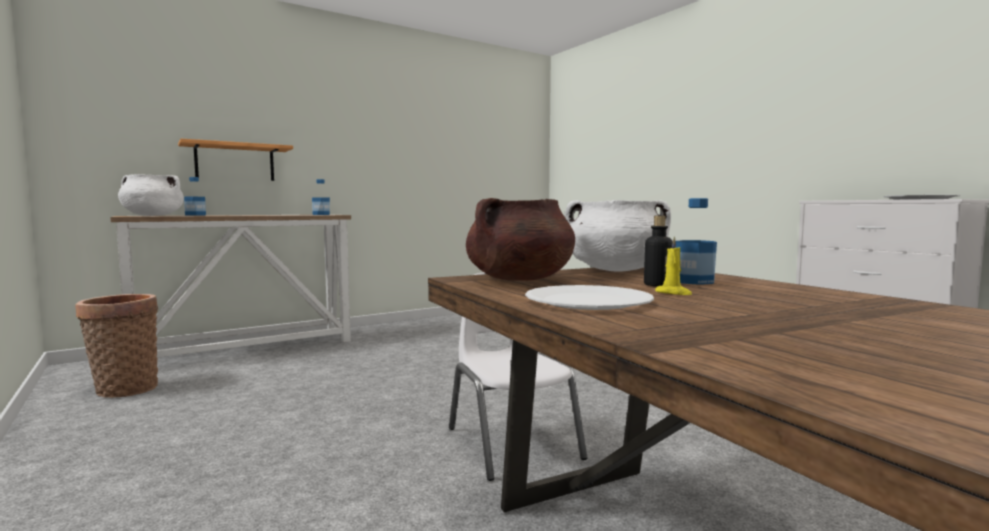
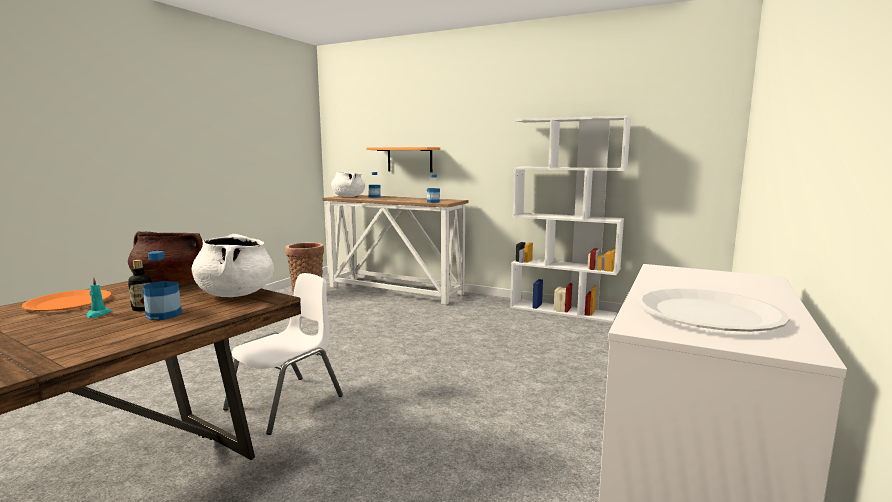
camera: 60 degrees right, 5 degrees up
white plate [525,285,654,310] -> orange plate [22,289,111,311]
yellow candle [655,236,692,295] -> turquoise candle [86,277,112,318]
none -> white bookcase [510,116,631,323]

